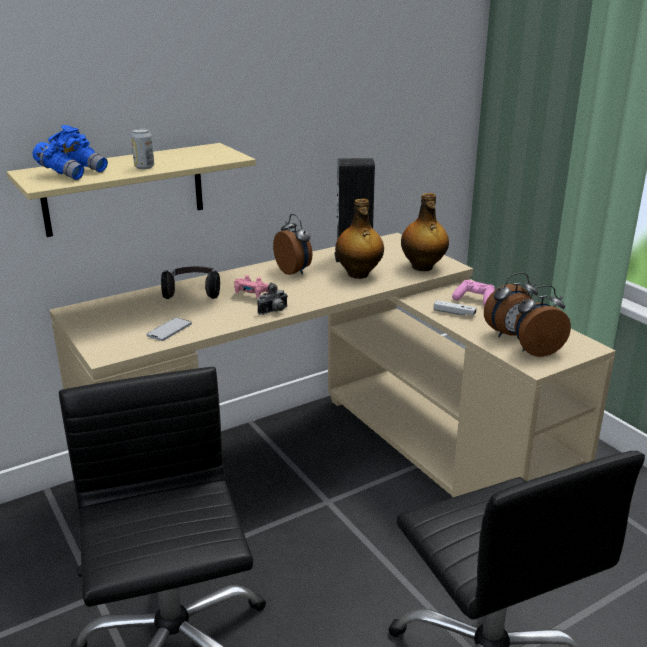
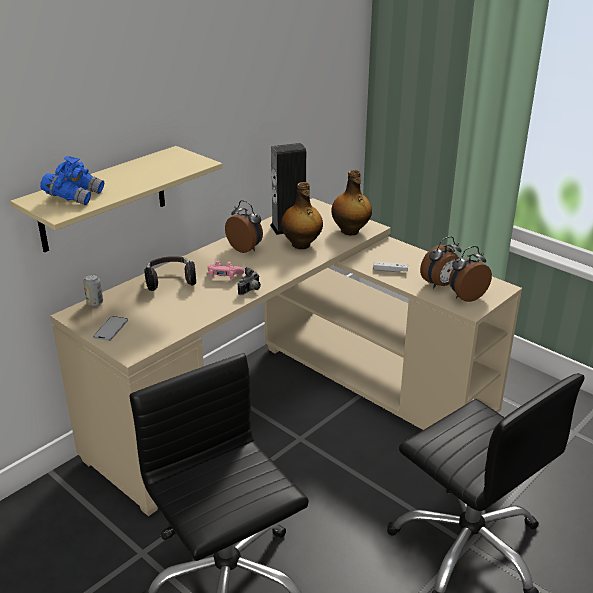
camera: 15 degrees left, 5 degrees up
can [131,129,154,169] -> can moved to [83,274,103,306]
phone [146,317,192,341] -> phone moved to [93,316,128,341]
pink game controller [452,280,495,306] -> none

